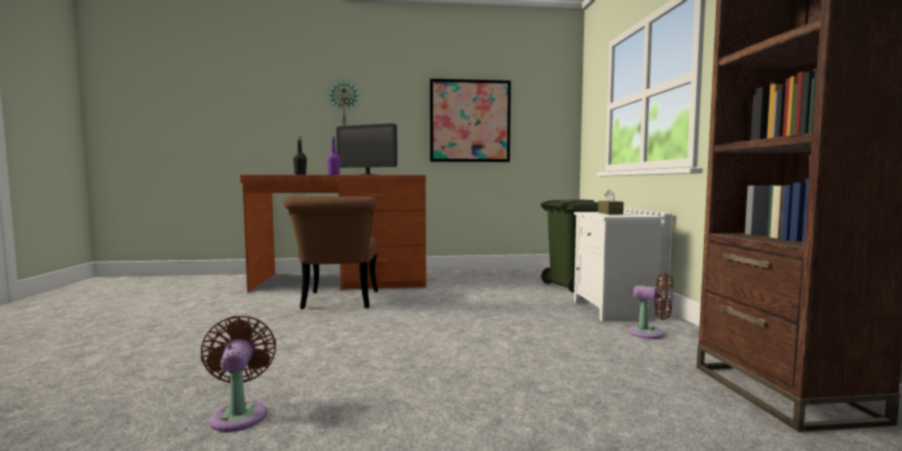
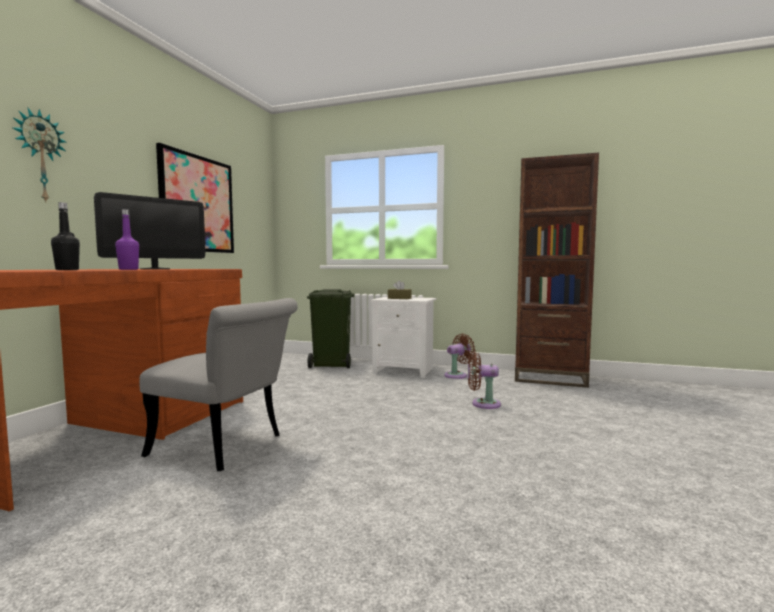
camera: 65 degrees left, 0 degrees up
brown fan [201,316,276,432] -> brown fan moved to [468,352,501,409]
brown chair [284,196,378,309] -> grey chair [139,298,298,471]

